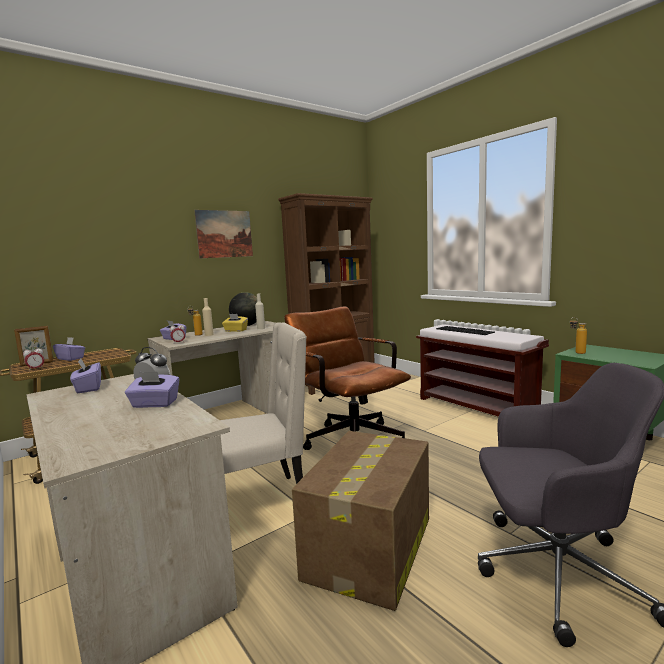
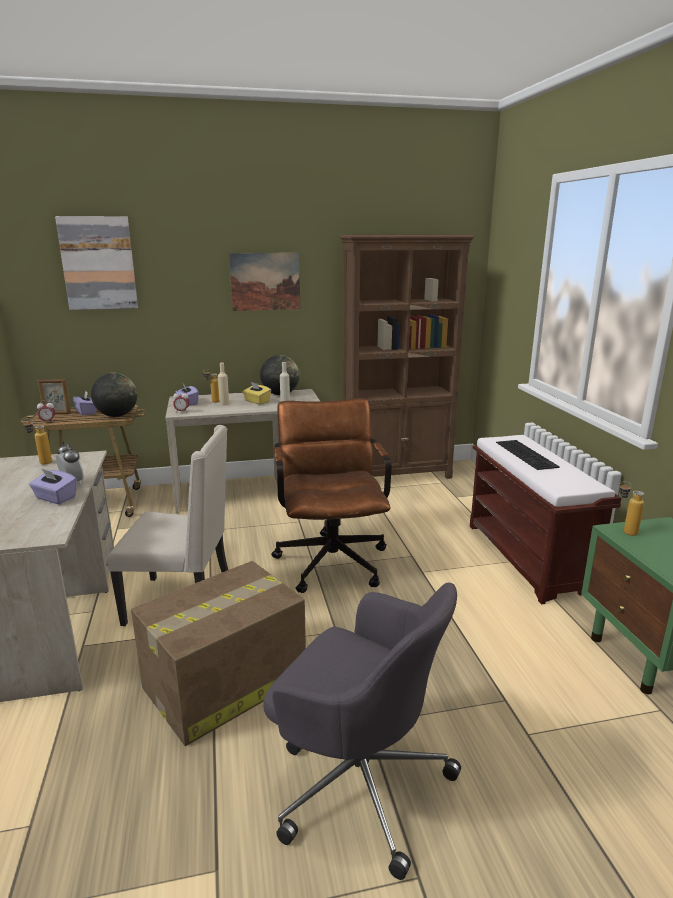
camera: 25 degrees right, 10 degrees up
purple tissue box [70,359,101,393] -> bottle [23,418,52,465]
none -> picture [55,216,138,310]
none -> globe [91,373,137,417]

